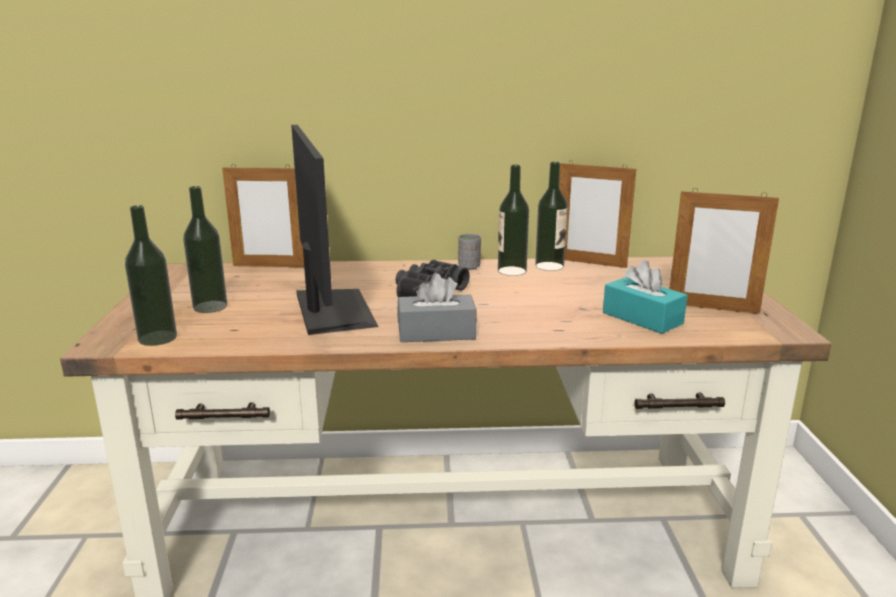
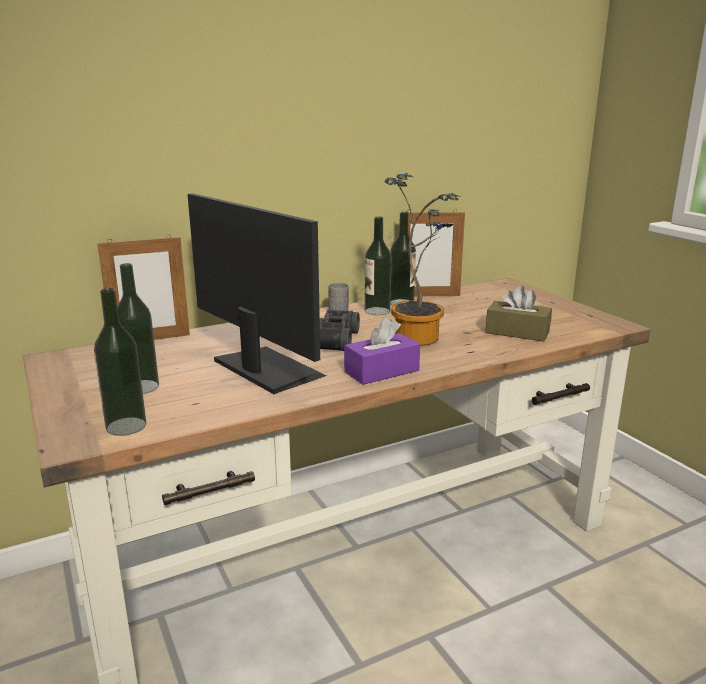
camera: 25 degrees left, 0 degrees up
grey tissue box [397,273,477,342] -> purple tissue box [344,318,420,385]
turquoise tissue box [603,261,688,334] -> brown tissue box [485,285,552,342]
picture frame [670,188,779,314] -> none
none -> potted plant [384,173,461,346]

